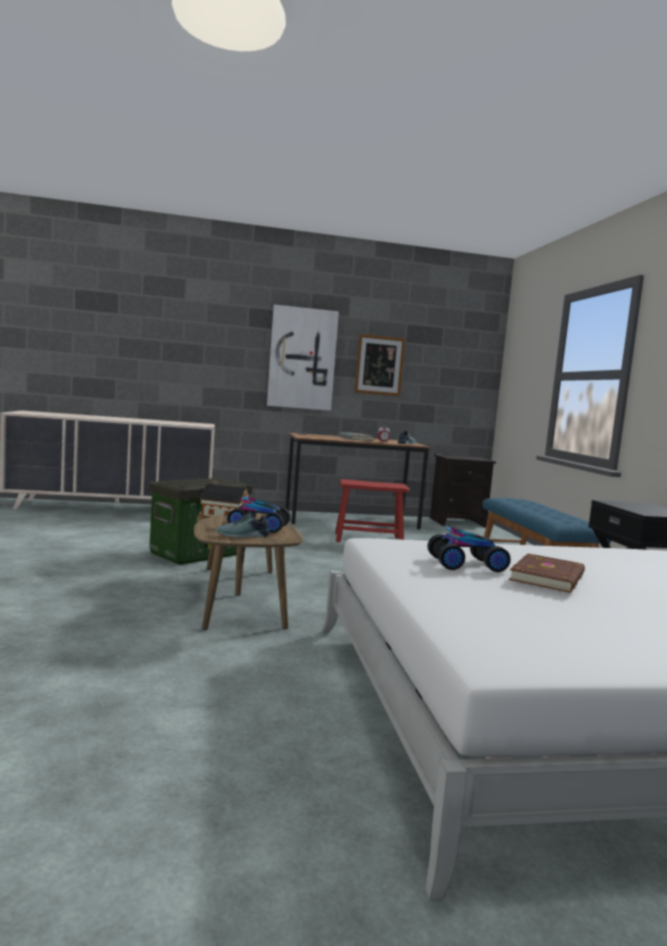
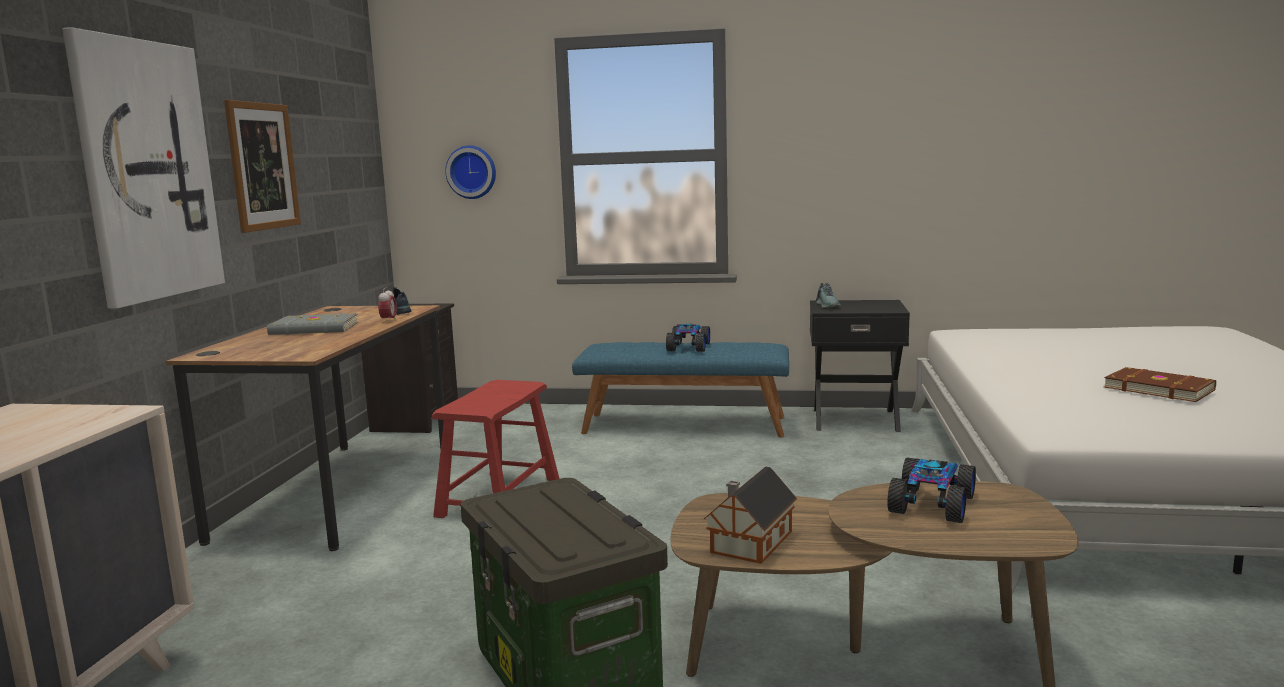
camera: 70 degrees left, 5 degrees up
shoe [216,511,270,538] -> shoe moved to [815,283,841,308]
toy car [427,526,511,572] -> toy car moved to [666,324,710,352]
none -> wall clock [445,145,496,199]

